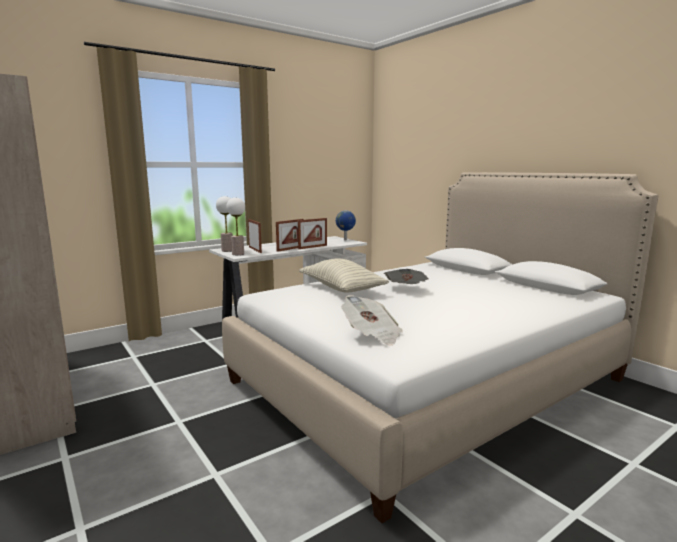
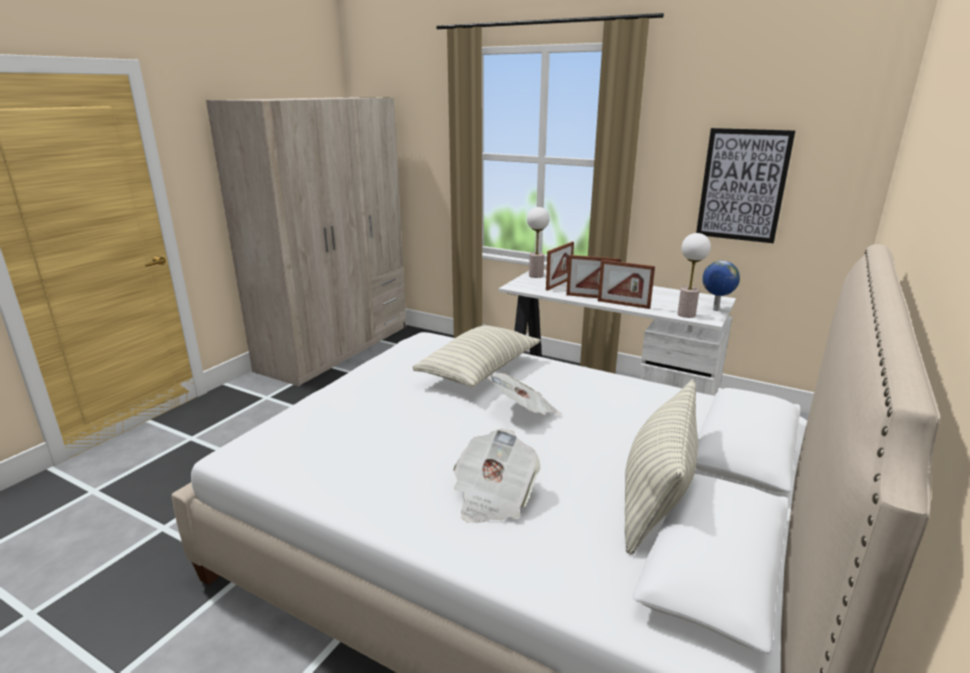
camera: 65 degrees right, 10 degrees up
table lamp [226,197,245,255] -> table lamp moved to [677,233,711,318]
newspaper [341,295,403,346] -> newspaper moved to [454,429,541,523]
none -> pillow [624,379,698,555]
none -> picture [696,128,795,243]

